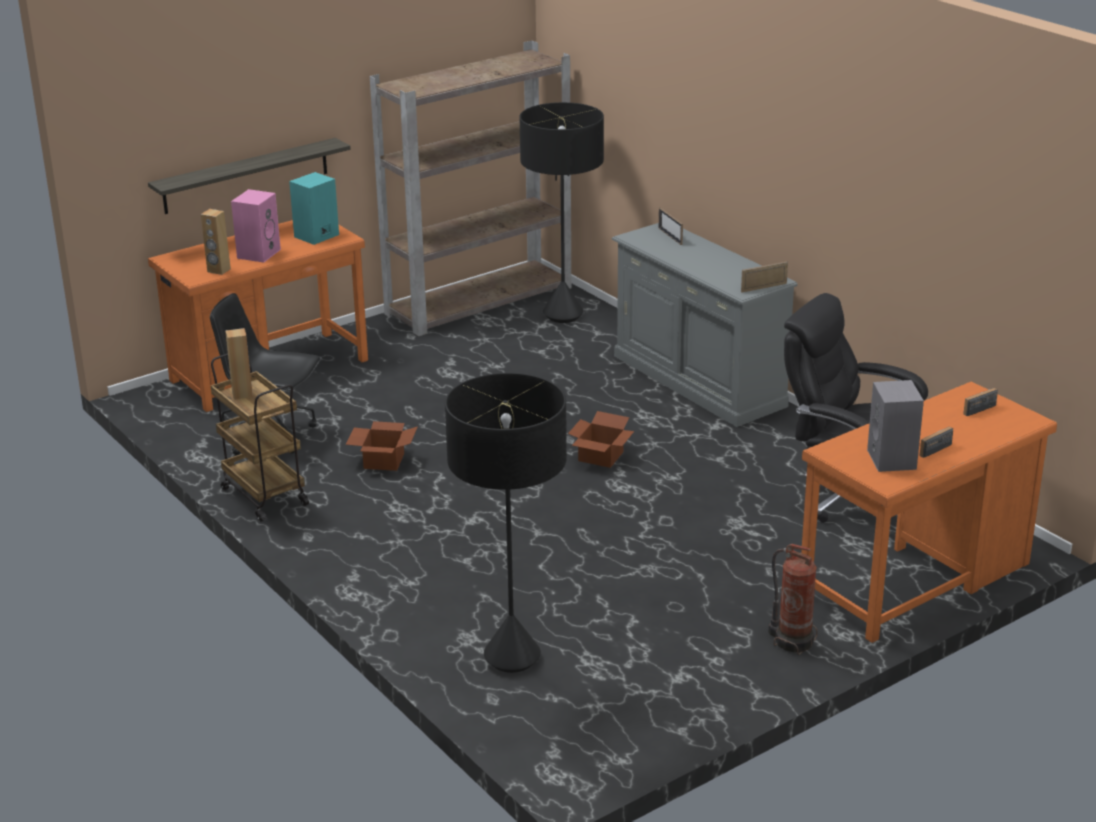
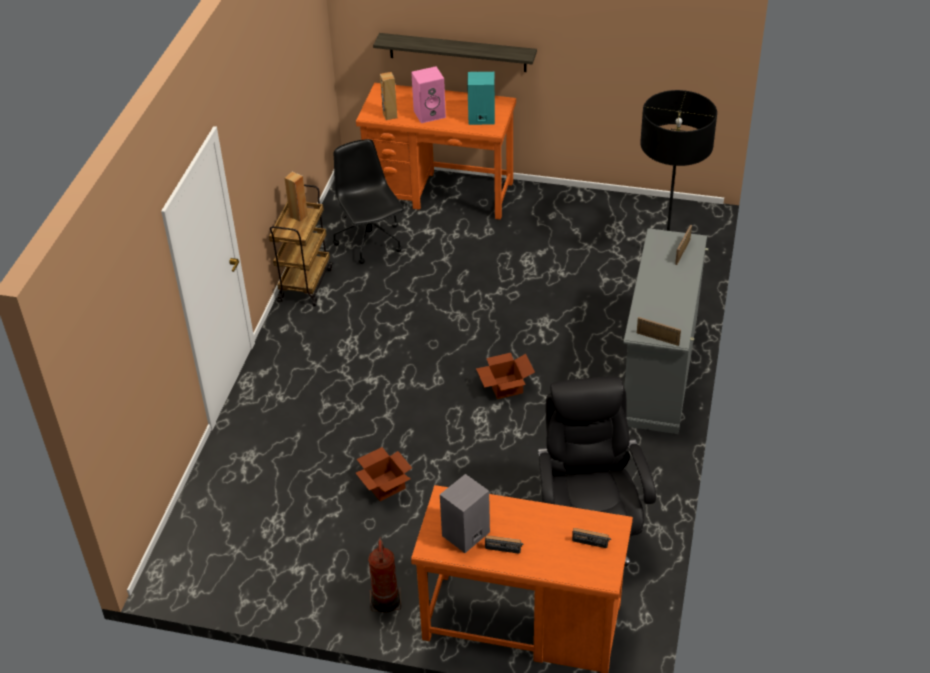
camera: 50 degrees right, 15 degrees up
cardboard box [346,421,418,471] -> cardboard box moved to [356,447,412,501]
brown bookcase [370,40,571,336] -> none
black floor lamp [445,373,567,673] -> none

